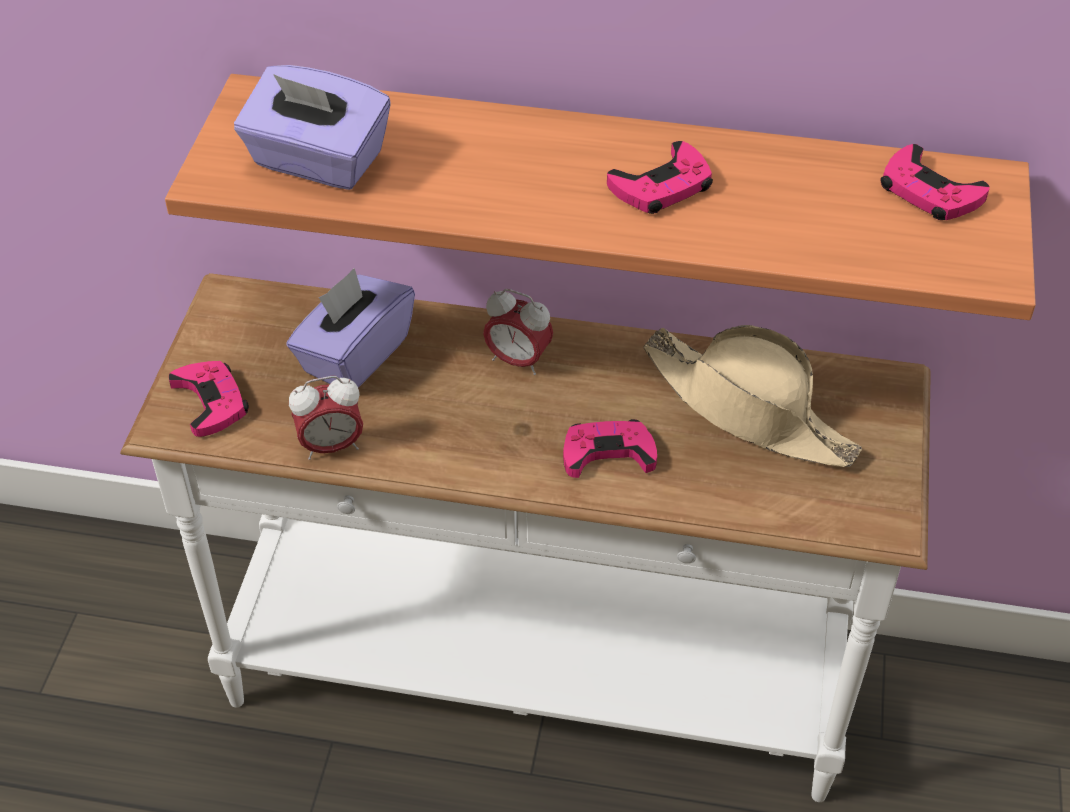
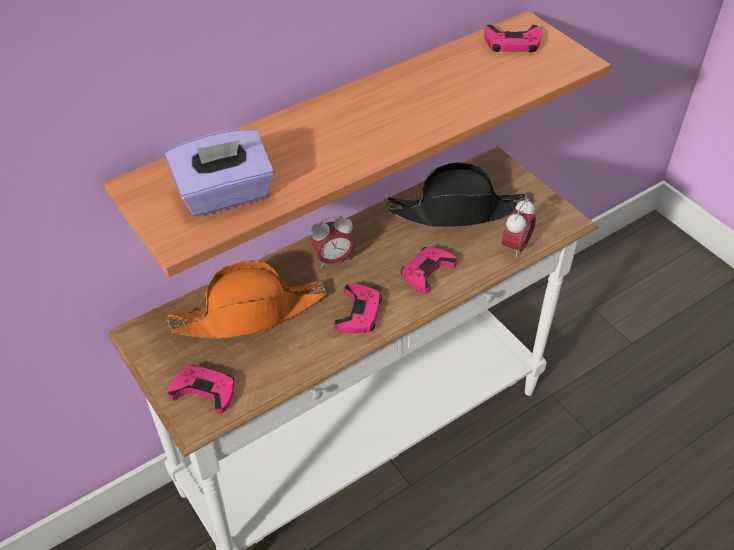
camera: 45 degrees left, 0 degrees up
purple tissue box [286,268,415,388] -> orange hat [167,260,327,339]
alarm clock [289,376,363,460] -> alarm clock moved to [502,199,536,259]
pink game controller [607,141,713,214] -> pink game controller moved to [335,284,382,334]
beige hat [643,325,862,467] -> black hat [387,163,528,227]

